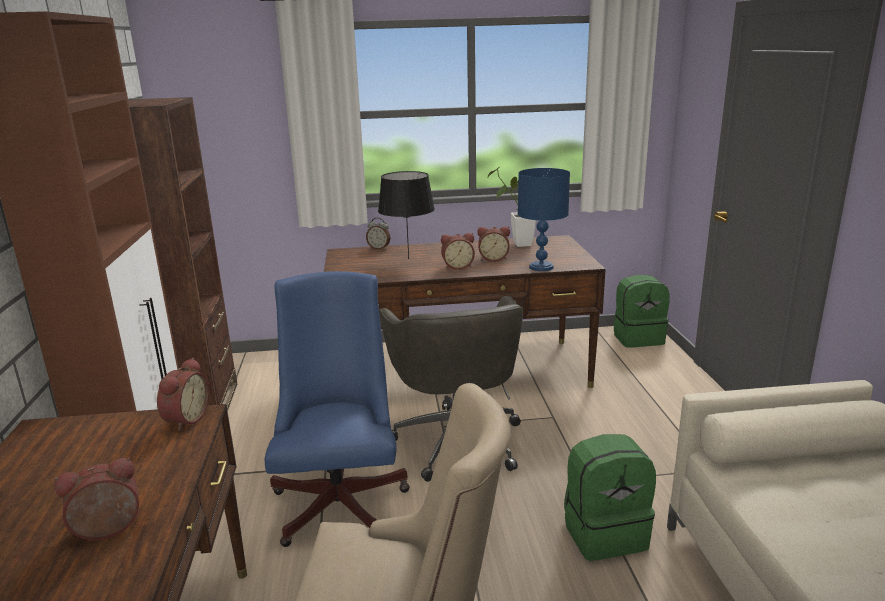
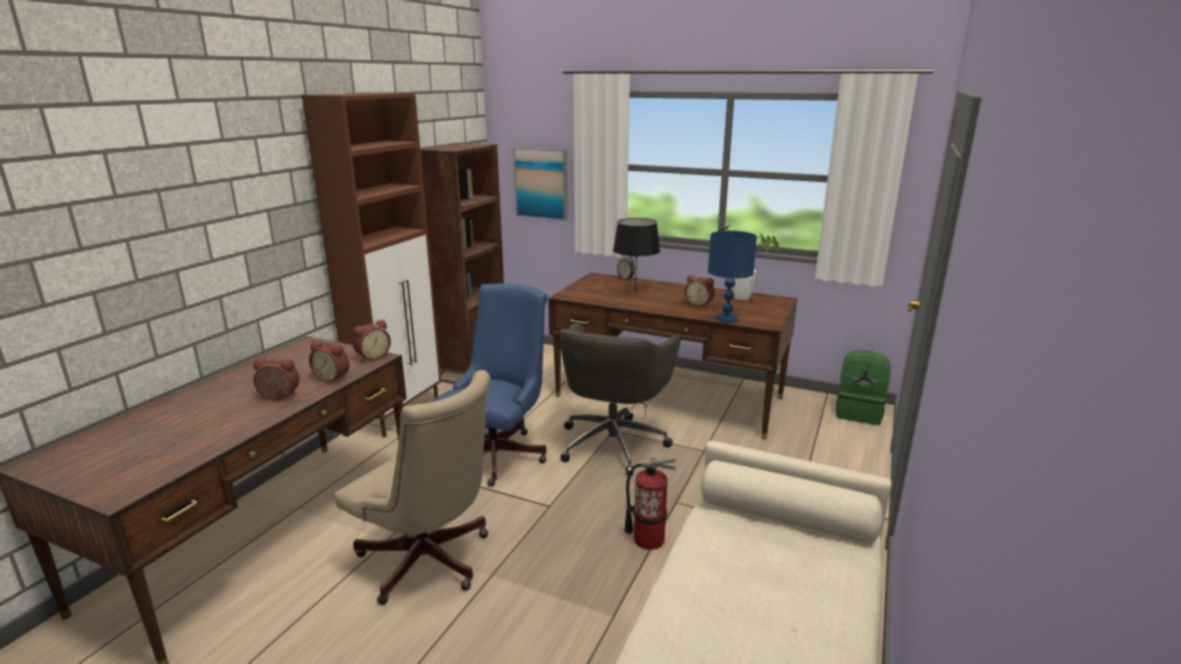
camera: 30 degrees right, 0 degrees up
alarm clock [441,233,475,270] -> alarm clock moved to [309,340,350,382]
green backpack [564,434,656,561] -> fire extinguisher [625,458,676,550]
none -> picture [513,147,567,221]

